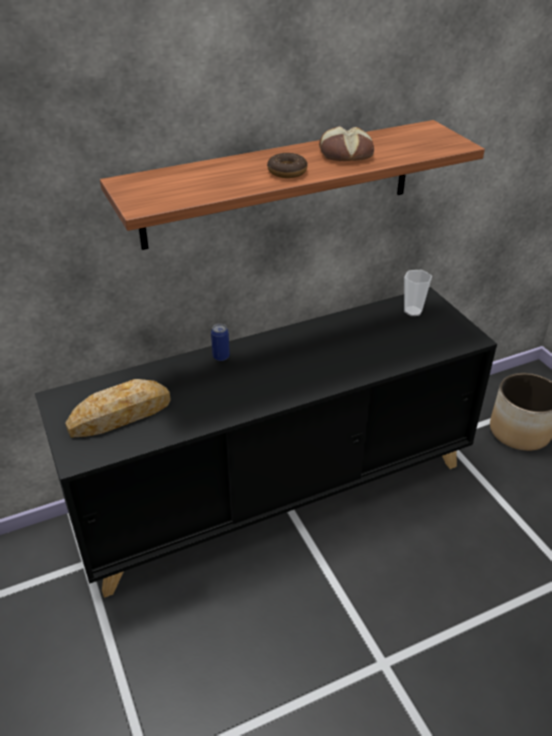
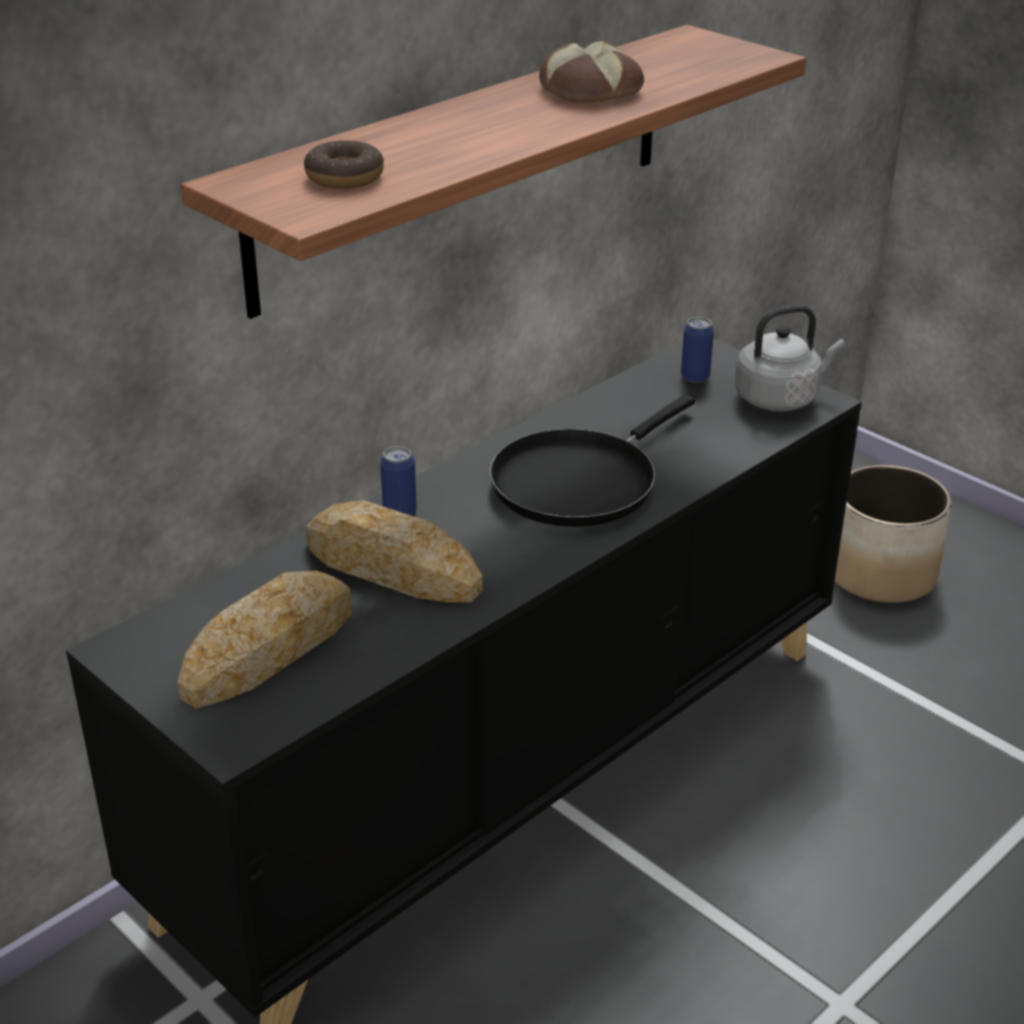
camera: 20 degrees left, 5 degrees down
donut [267,153,307,178] -> donut moved to [304,140,384,189]
cup [404,270,432,316] -> can [681,317,714,382]
none -> bread [306,500,483,602]
none -> black frying pan [489,395,695,527]
none -> grey kettle [735,305,845,412]

